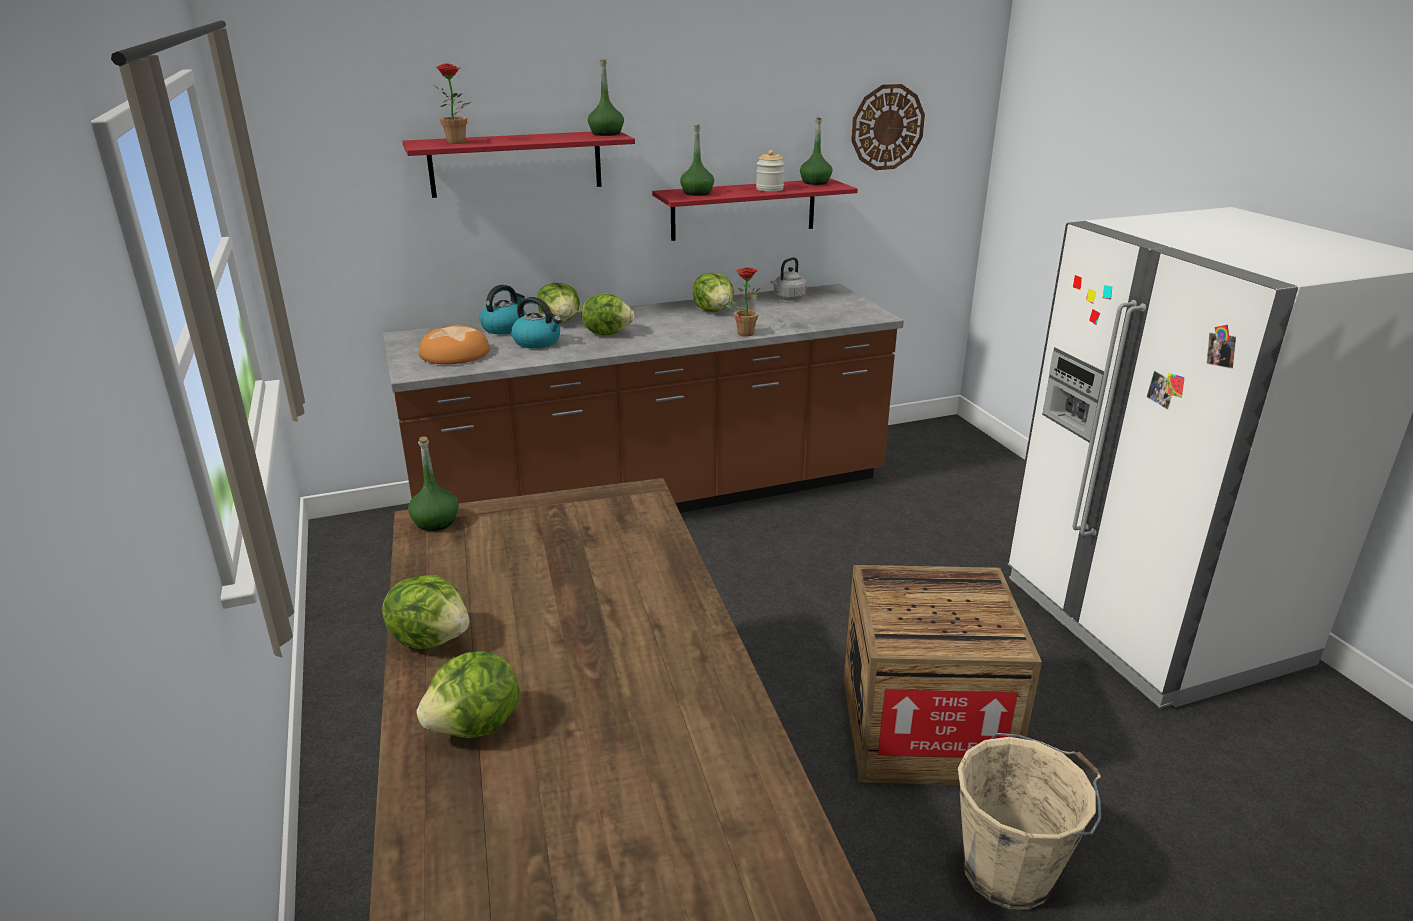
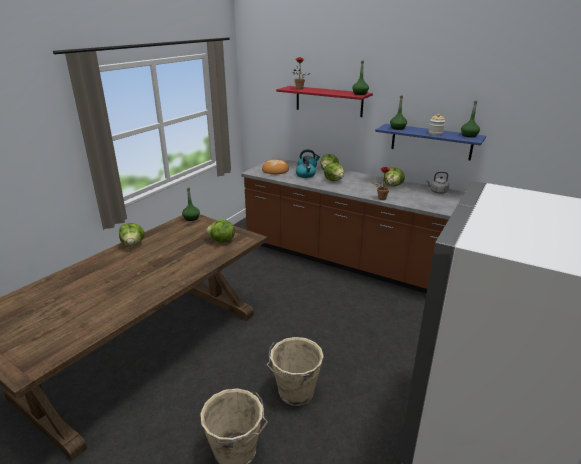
camera: 50 degrees right, 0 degrees up
lettuce [416,651,520,738] -> lettuce moved to [206,220,235,243]
red shelf [652,179,858,241] -> blue shelf [375,124,486,161]
crate [844,565,1042,785] -> beige bucket [267,337,324,406]
wall clock [851,84,925,170] -> none

